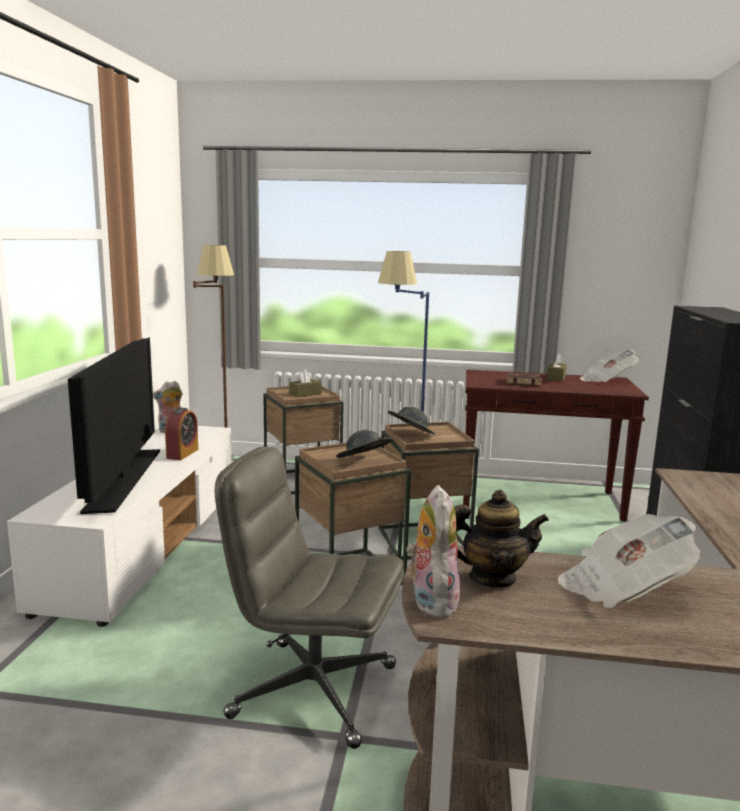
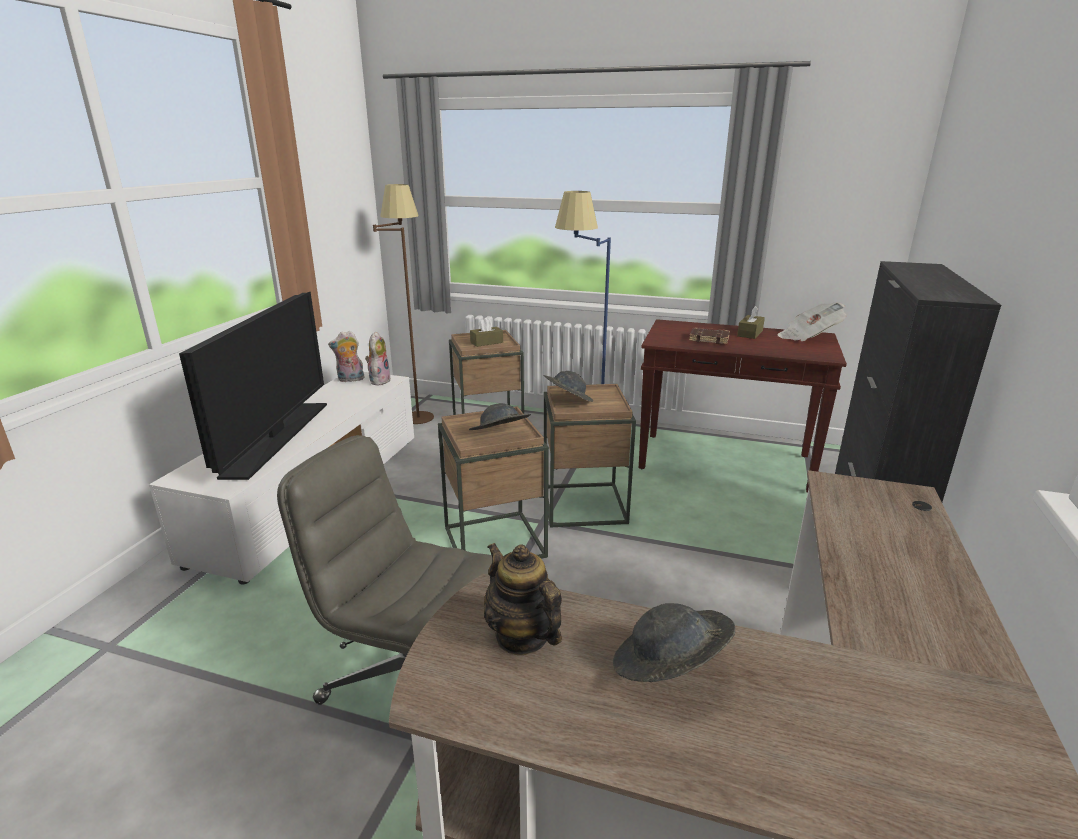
camera: 10 degrees right, 10 degrees up
alarm clock [165,407,198,460] -> none
plush toy [407,485,461,618] -> plush toy moved to [365,332,391,385]
teapot [454,490,549,588] -> teapot turned 135 degrees counterclockwise [484,543,562,655]
newspaper [558,514,701,608] -> grey hat [613,603,735,682]

